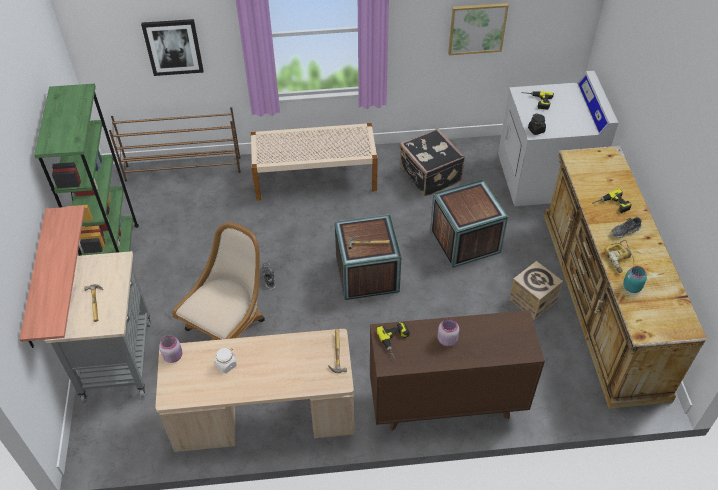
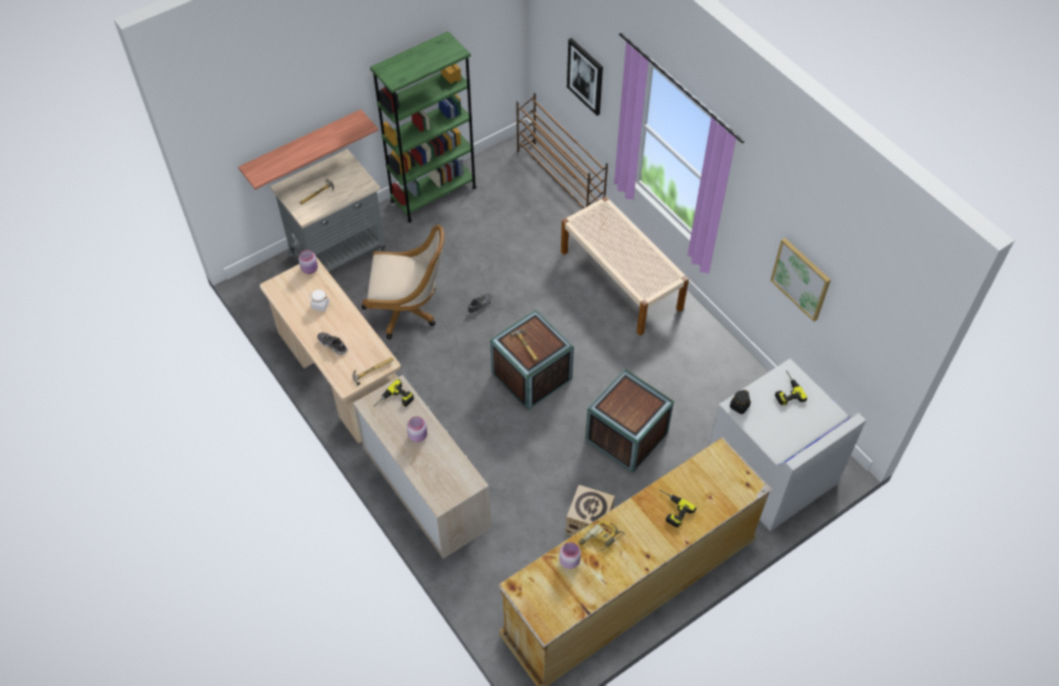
camera: 60 degrees right, 5 degrees up
brown dresser [370,310,545,431] -> white dresser [353,375,491,559]
black suitcase [399,128,465,197] -> none
shoe [611,217,641,238] -> shoe moved to [317,332,348,355]
turquoise jar [623,266,647,293] -> pink jar [559,542,581,569]

